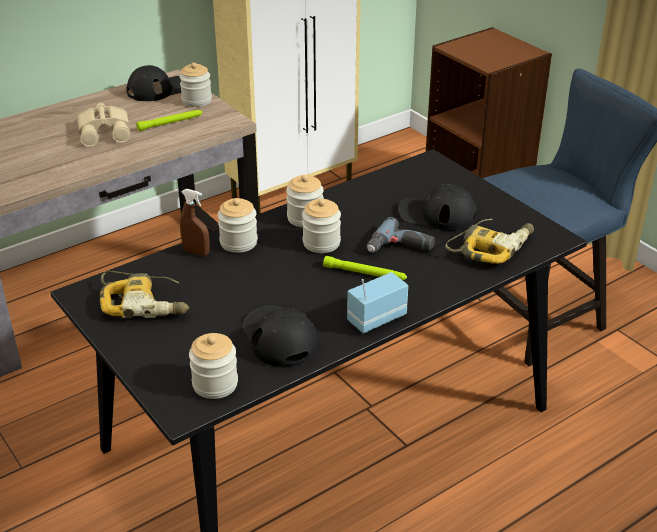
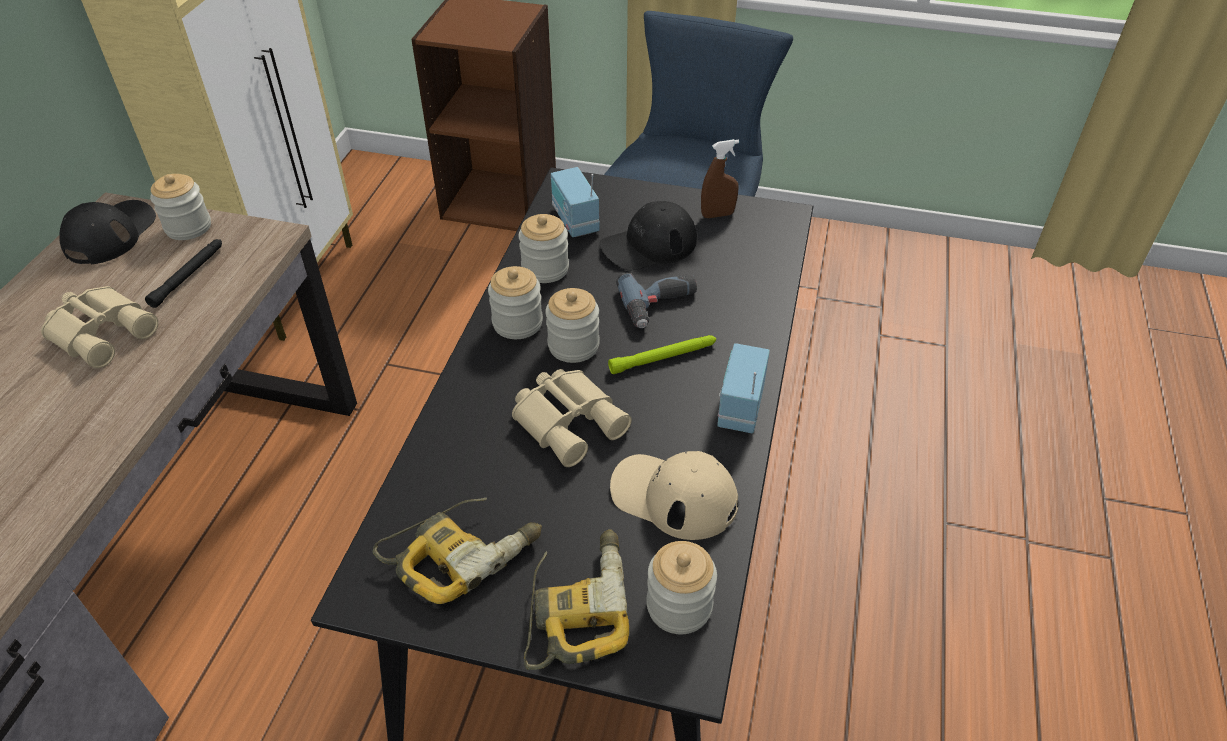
camera: 40 degrees left, 10 degrees up
green flashlight [136,110,202,131] -> black flashlight [145,239,222,308]
brown spray bottle [180,189,209,256] -> brown spray bottle moved to [701,139,739,218]
jar [218,198,258,253] -> jar moved to [518,214,569,283]
black cap [243,305,318,368] -> beige cap [610,451,738,540]
power drill [445,219,534,264] -> power drill moved to [524,529,629,670]
none -> beige binoculars [512,369,632,467]
none -> radio [551,167,600,237]

